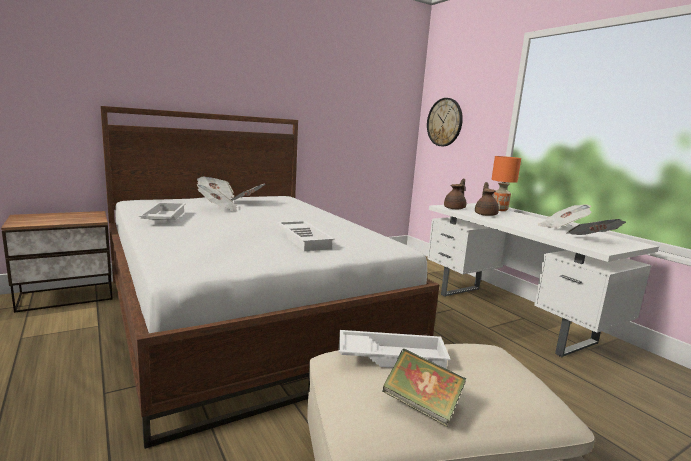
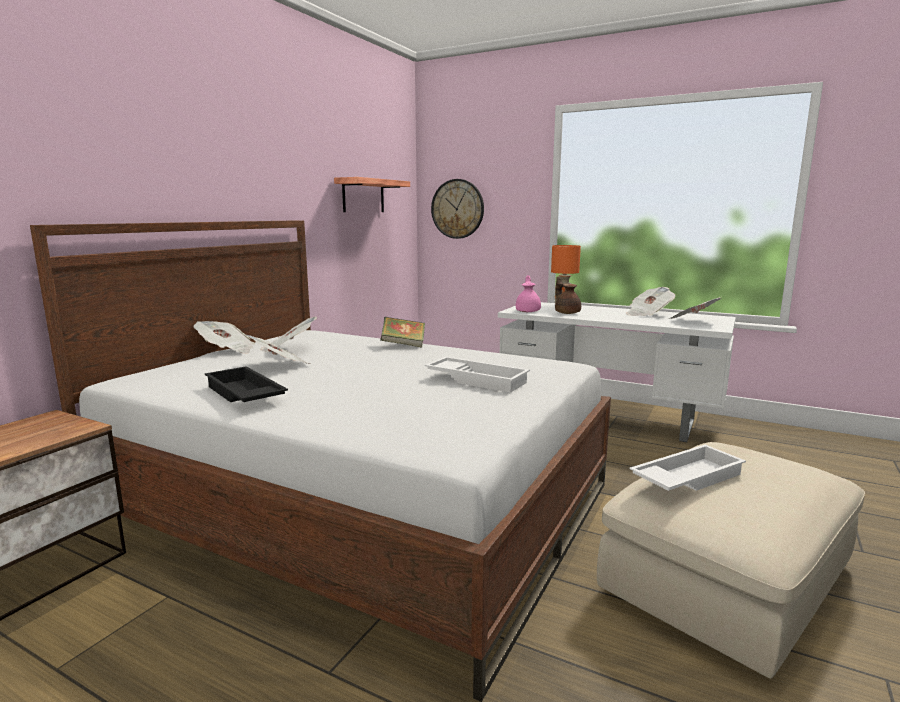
camera: 30 degrees left, 0 degrees up
white tray [138,202,186,221] -> black tray [205,366,288,402]
book [382,349,466,426] -> book moved to [380,317,425,347]
brown teapot [444,178,466,209] -> pink teapot [516,275,541,312]
none -> shelf [334,177,410,212]

